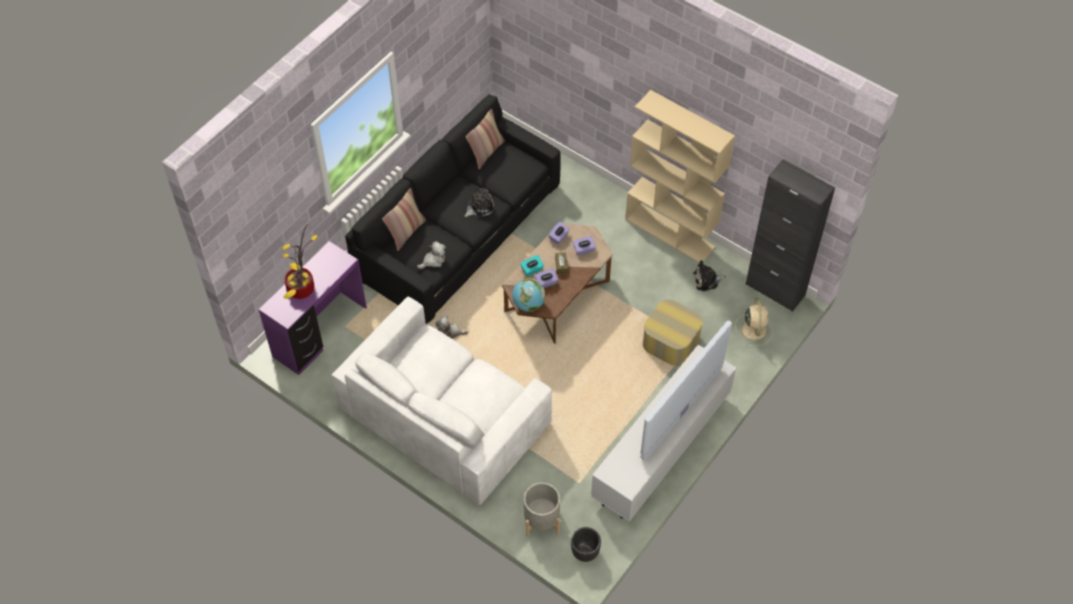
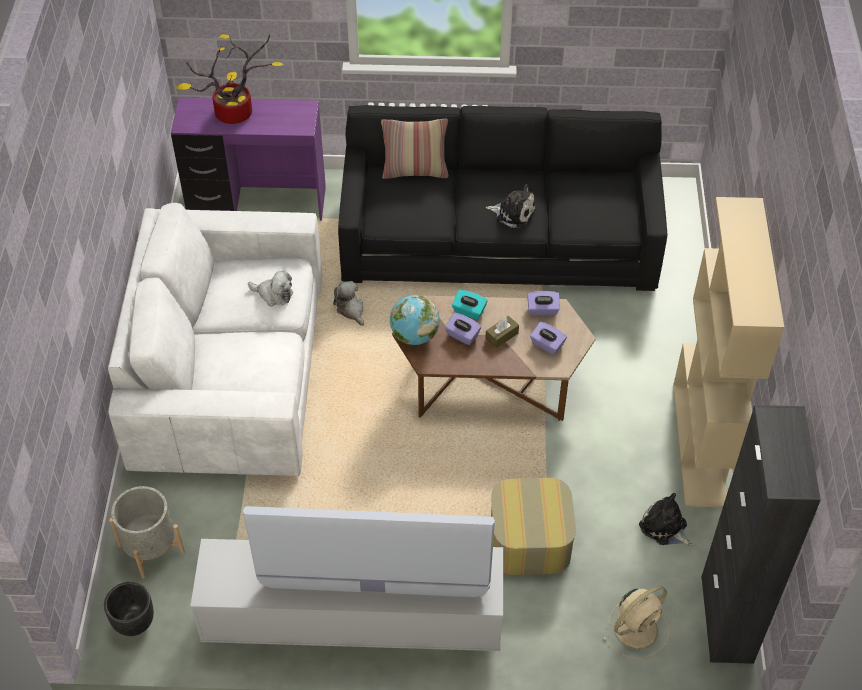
camera: 55 degrees right, 5 degrees down
plush toy [417,241,446,269] -> plush toy moved to [248,270,293,306]
pillow [466,108,505,169] -> none

